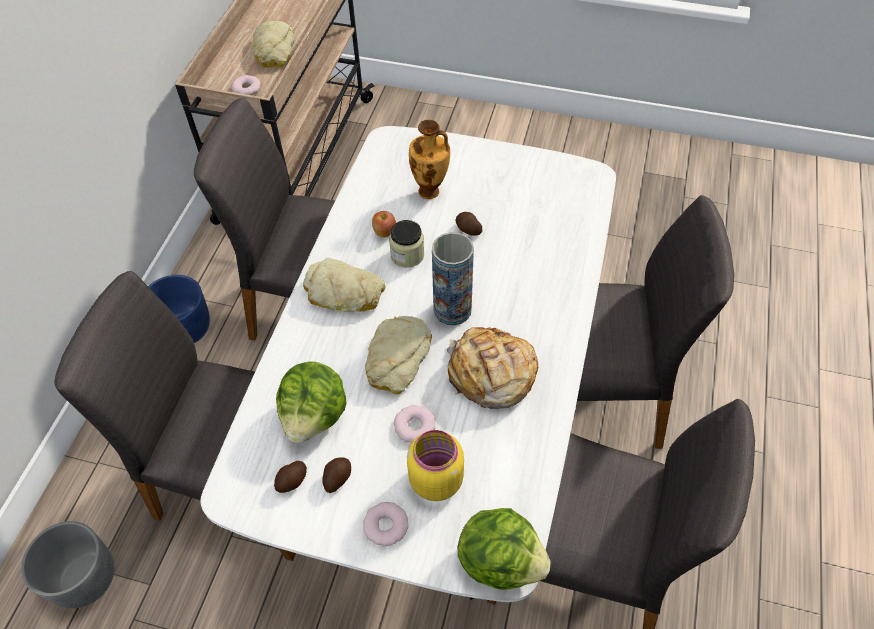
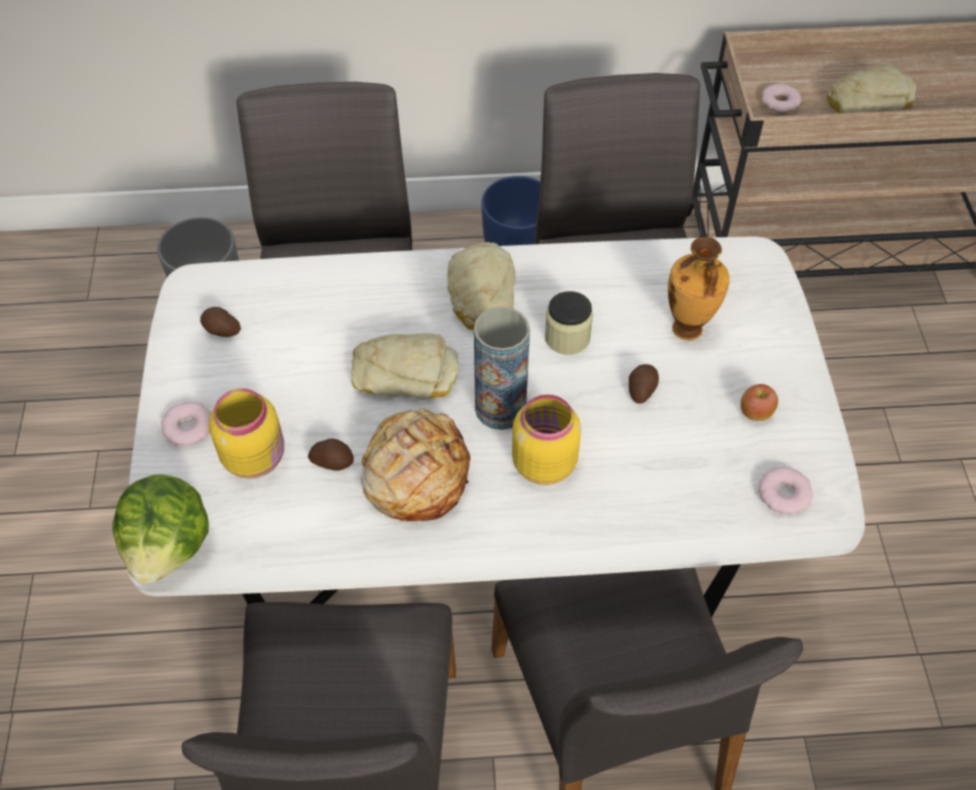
camera: 70 degrees right, 0 degrees up
lettuce [276,361,347,443] -> none
potato [322,457,351,493] -> potato moved to [308,438,354,471]
apple [372,211,396,238] -> apple moved to [740,384,778,421]
donut [394,405,435,443] -> donut moved to [759,466,813,514]
none -> yellow jar [512,394,581,485]

